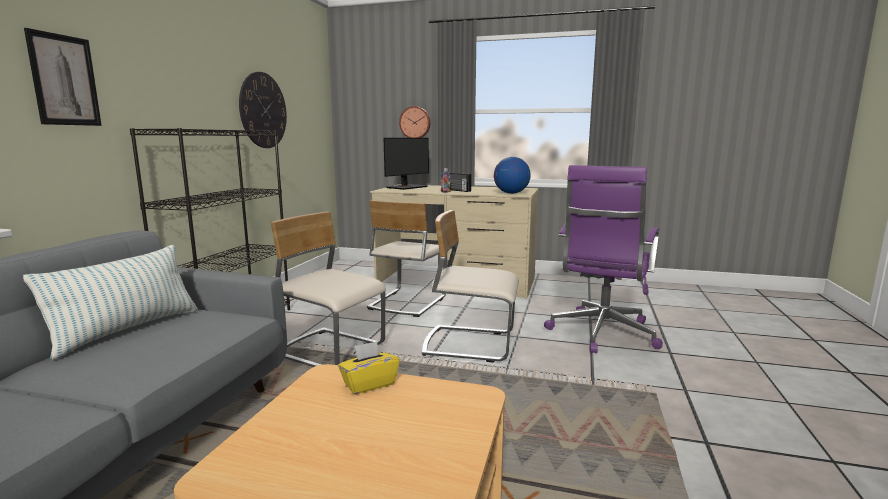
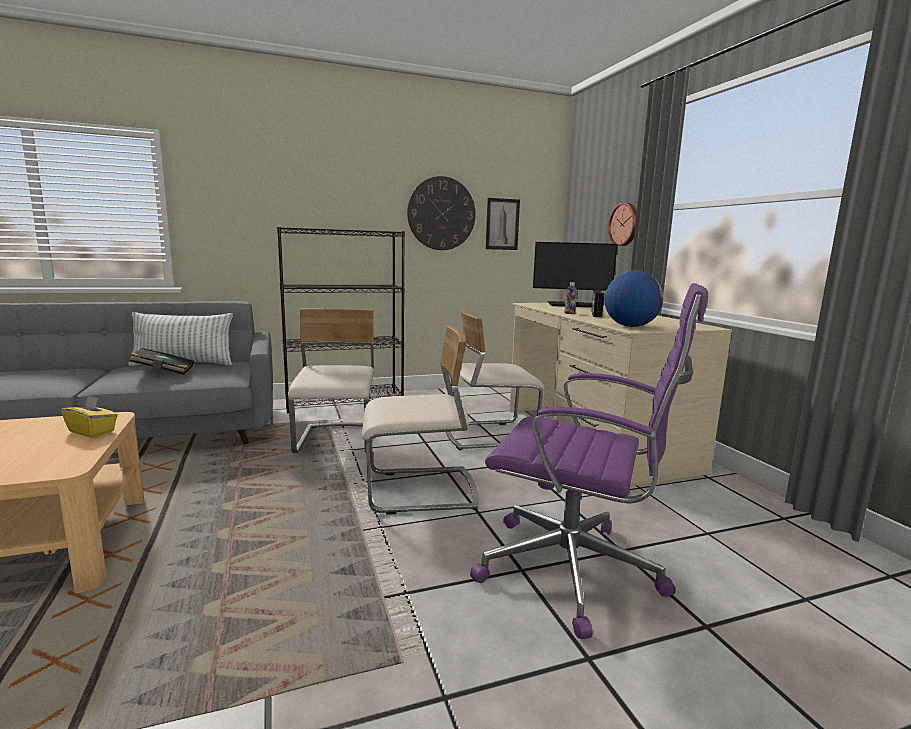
camera: 55 degrees right, 0 degrees up
picture [24,28,102,126] -> picture moved to [486,198,520,250]
beige chair [422,210,519,363] -> beige chair turned 105 degrees clockwise [362,326,478,515]
purple office chair [544,165,663,353] -> purple office chair turned 150 degrees counterclockwise [470,283,708,639]
none -> black book [129,348,194,375]

